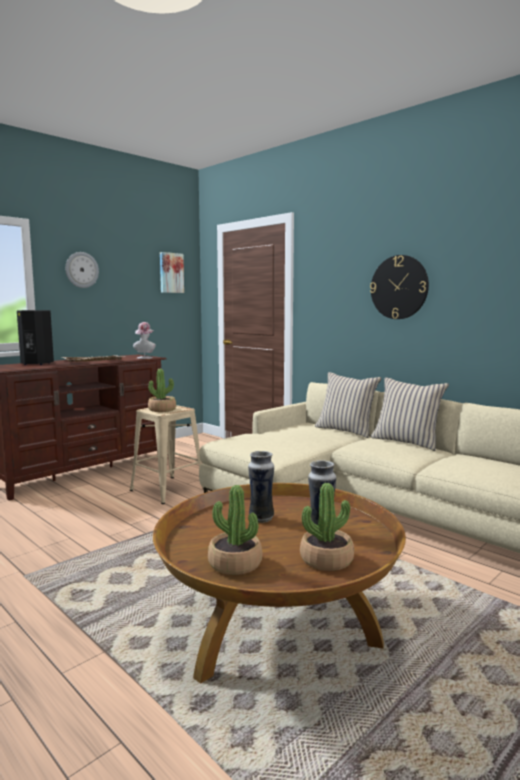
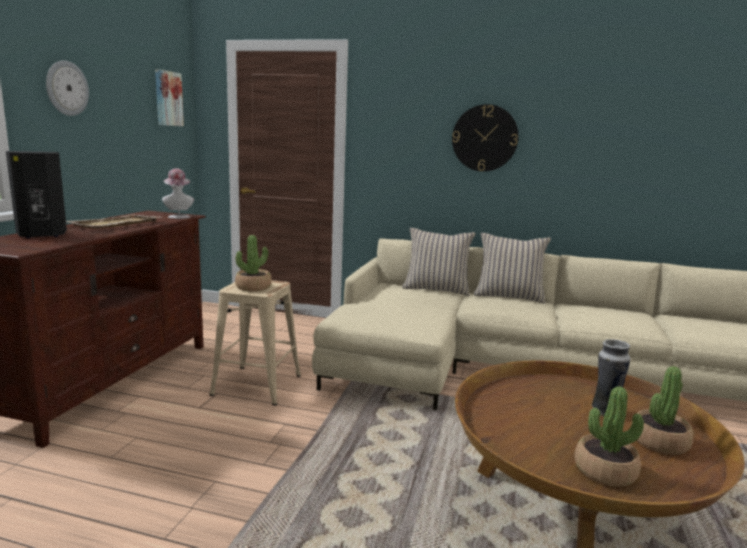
camera: 30 degrees left, 5 degrees up
vase [248,451,274,523] -> none

